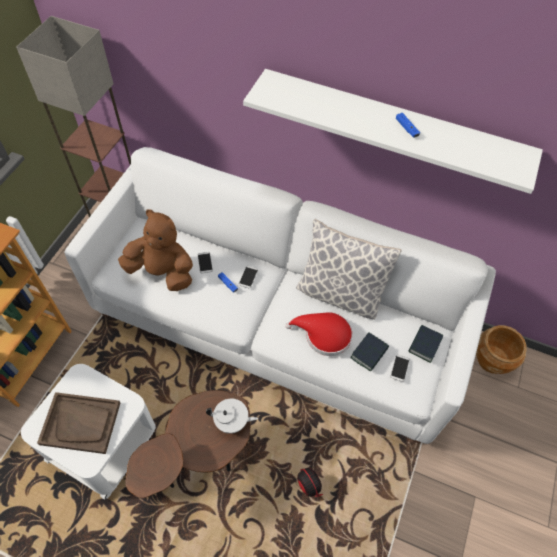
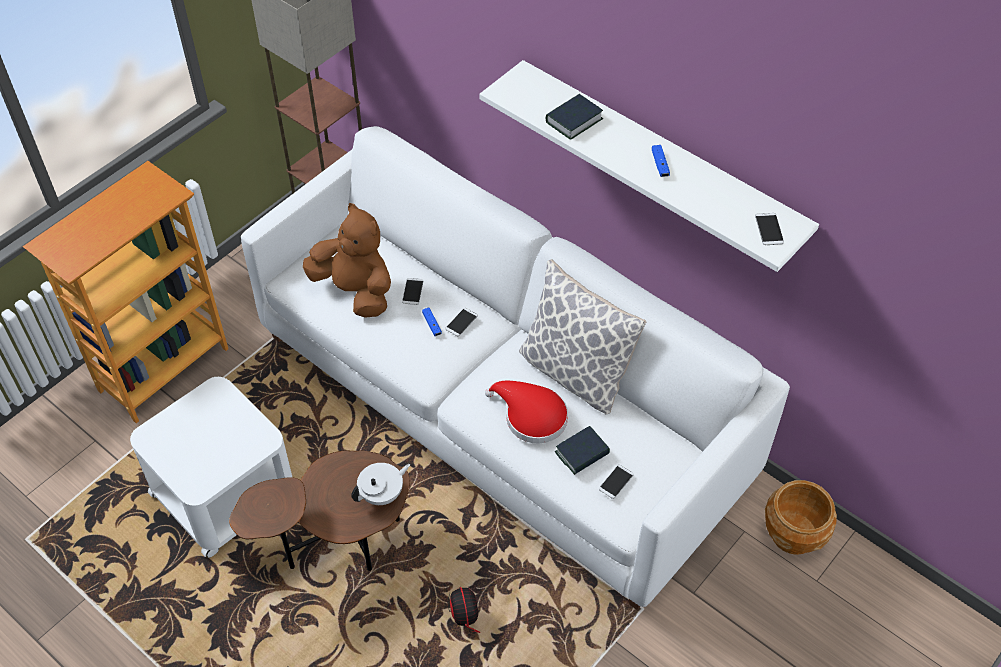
camera: 20 degrees right, 5 degrees down
brown tray [37,392,120,454] -> none
white teapot [206,399,258,434] -> white teapot turned 60 degrees counterclockwise [351,463,410,505]
book [409,325,443,363] -> book moved to [546,94,603,140]
none -> phone [755,213,784,245]

